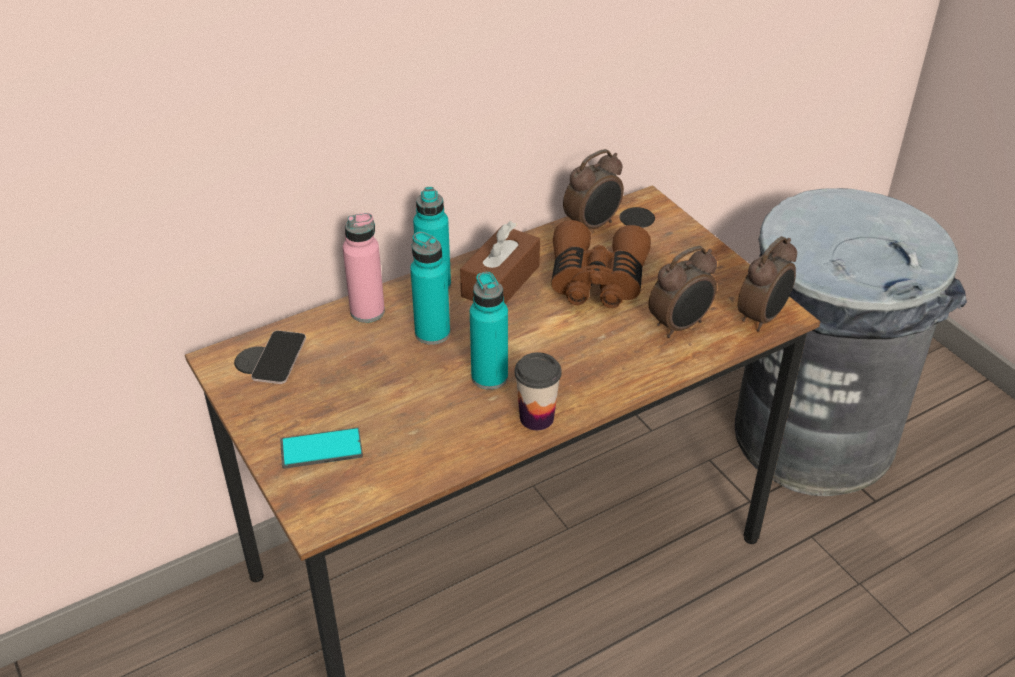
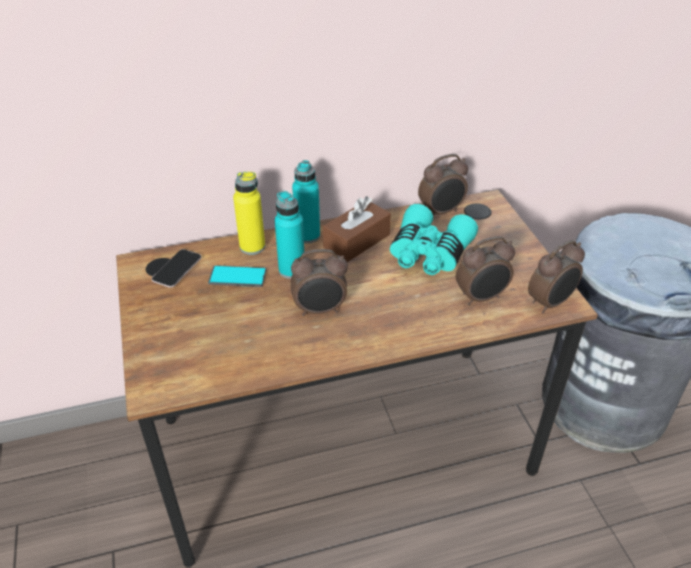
camera: 15 degrees right, 0 degrees up
phone [280,427,363,469] -> phone moved to [208,265,266,287]
pink bottle [343,213,385,323] -> yellow bottle [233,172,265,255]
turquoise bottle [470,272,508,390] -> alarm clock [291,249,348,316]
cup [515,352,562,431] -> none
brown binoculars [551,220,651,308] -> turquoise binoculars [390,204,478,275]

